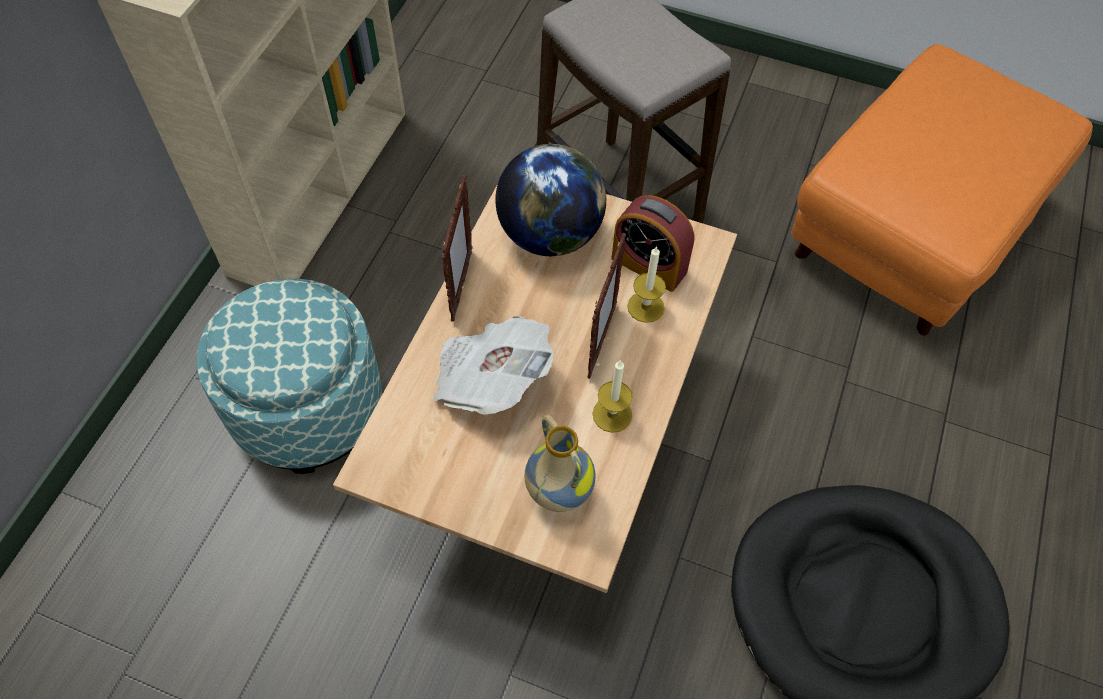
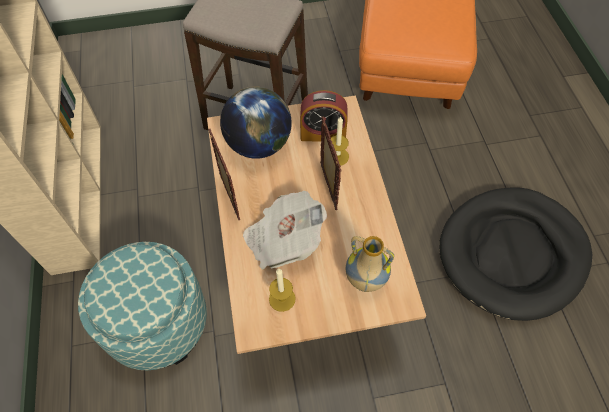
camera: 30 degrees left, 0 degrees up
candle [593,360,633,433] -> candle moved to [269,269,296,312]

